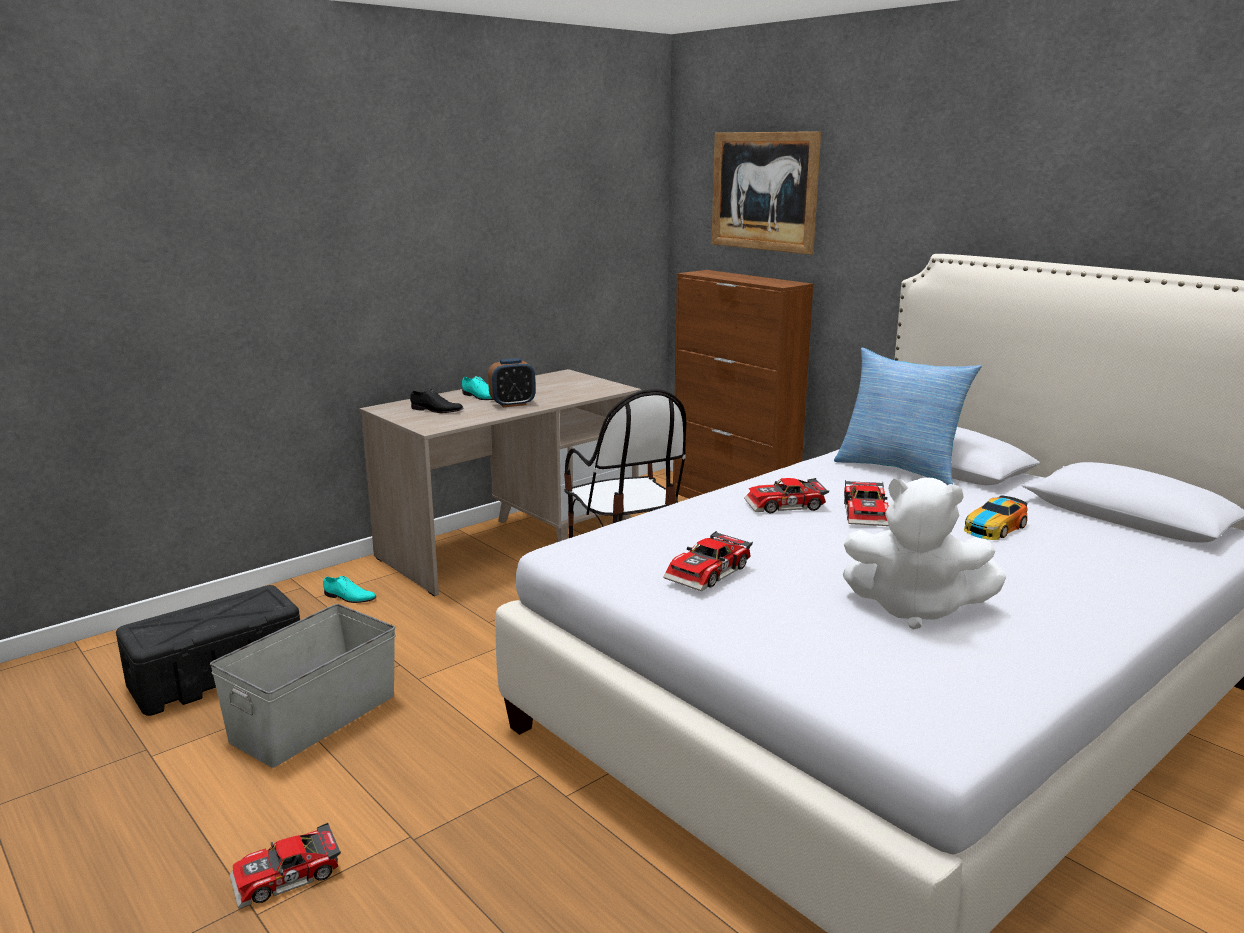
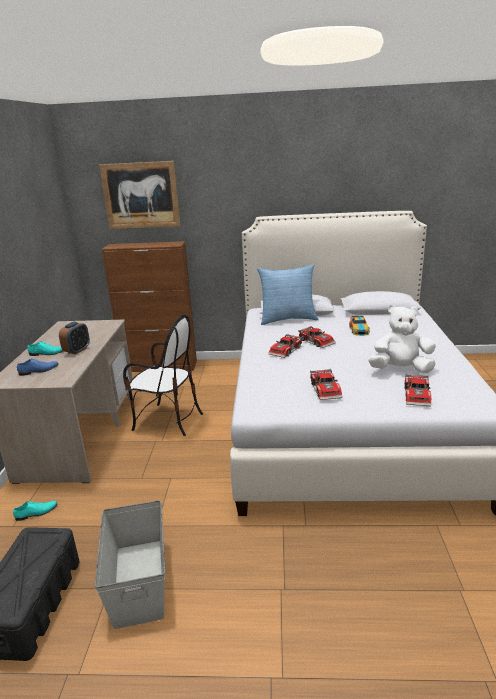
camera: 45 degrees left, 5 degrees up
toy car [229,823,341,909] -> toy car moved to [405,374,431,406]
black shoe [410,389,463,413] -> blue shoe [17,358,59,376]
white plush toy [843,478,1006,630] -> white plush toy turned 150 degrees counterclockwise [368,305,436,373]

